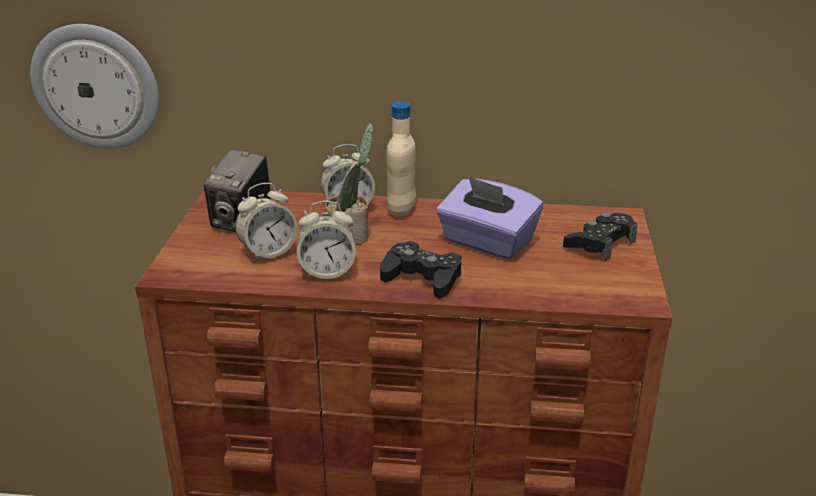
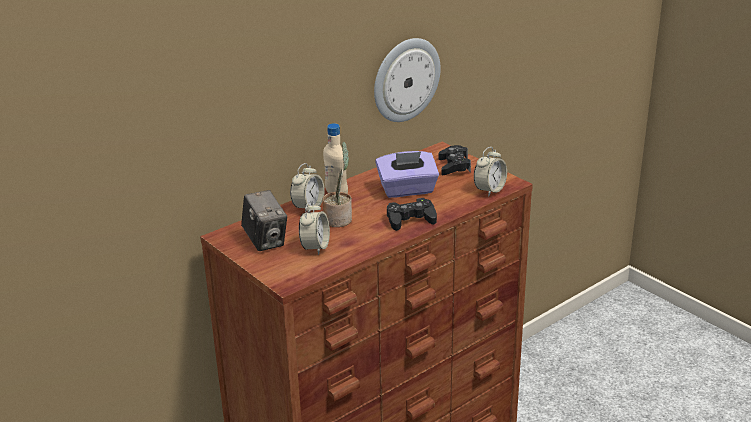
camera: 45 degrees left, 0 degrees up
wall clock [30,24,159,149] -> wall clock moved to [374,38,441,122]
alarm clock [297,201,356,279] -> alarm clock moved to [474,147,507,197]

